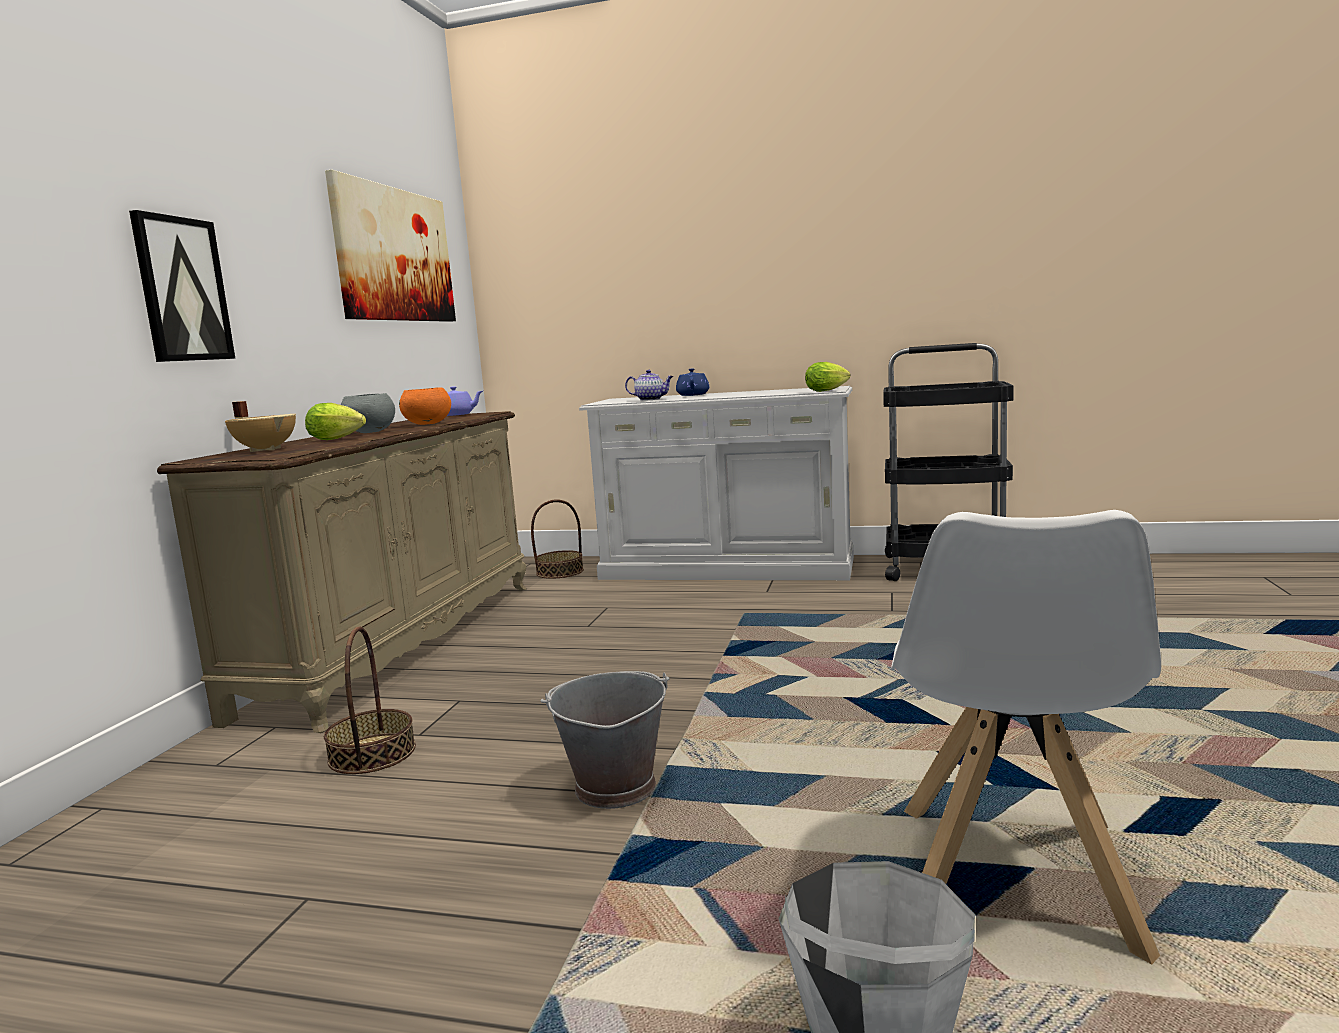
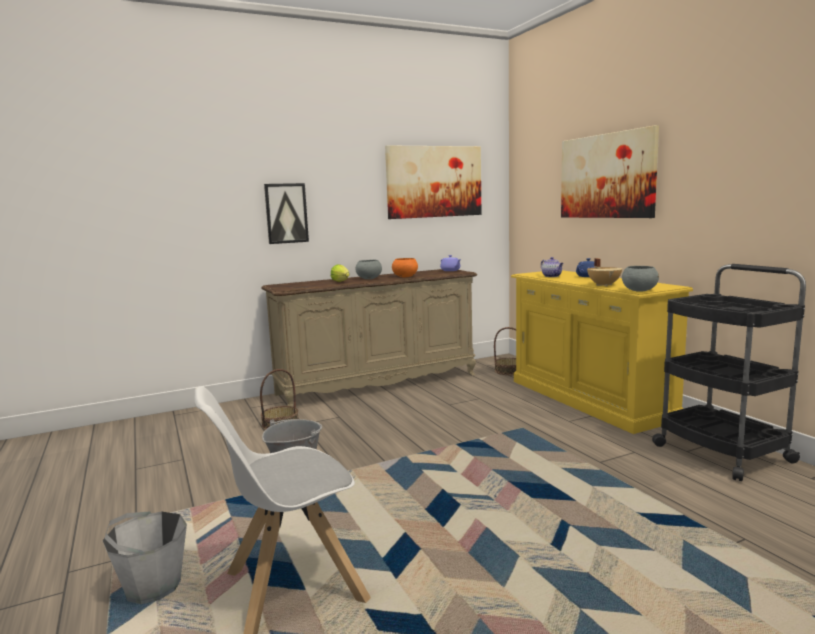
camera: 50 degrees right, 0 degrees up
beige cooking pot [225,401,296,452] -> beige cooking pot moved to [587,258,622,287]
white dresser [579,386,854,580] -> yellow dresser [511,270,693,434]
lettuce [805,362,851,392] -> grey bowl [622,266,659,292]
none -> picture [561,125,659,218]

